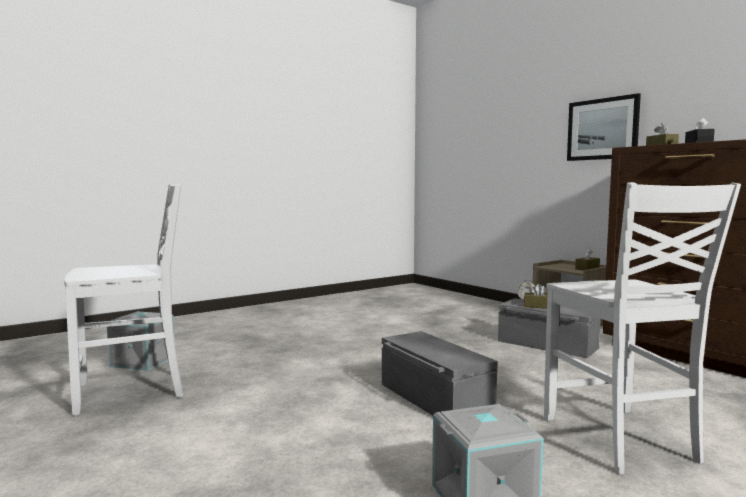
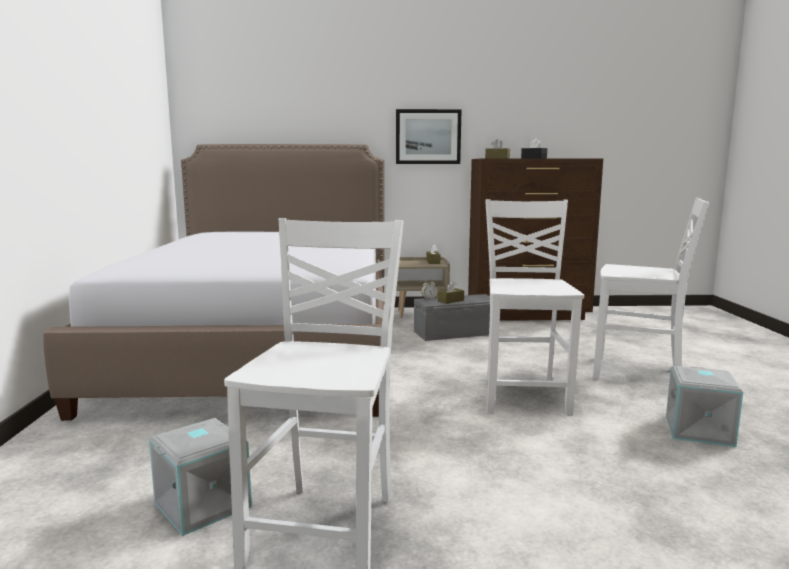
camera: 55 degrees left, 5 degrees up
grey storage box [382,331,497,415] -> white chair [485,199,584,416]
none -> bed [43,144,385,421]

